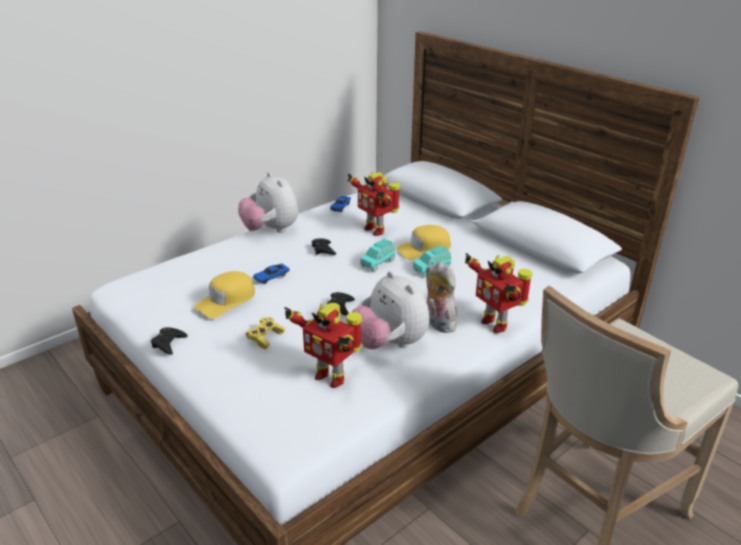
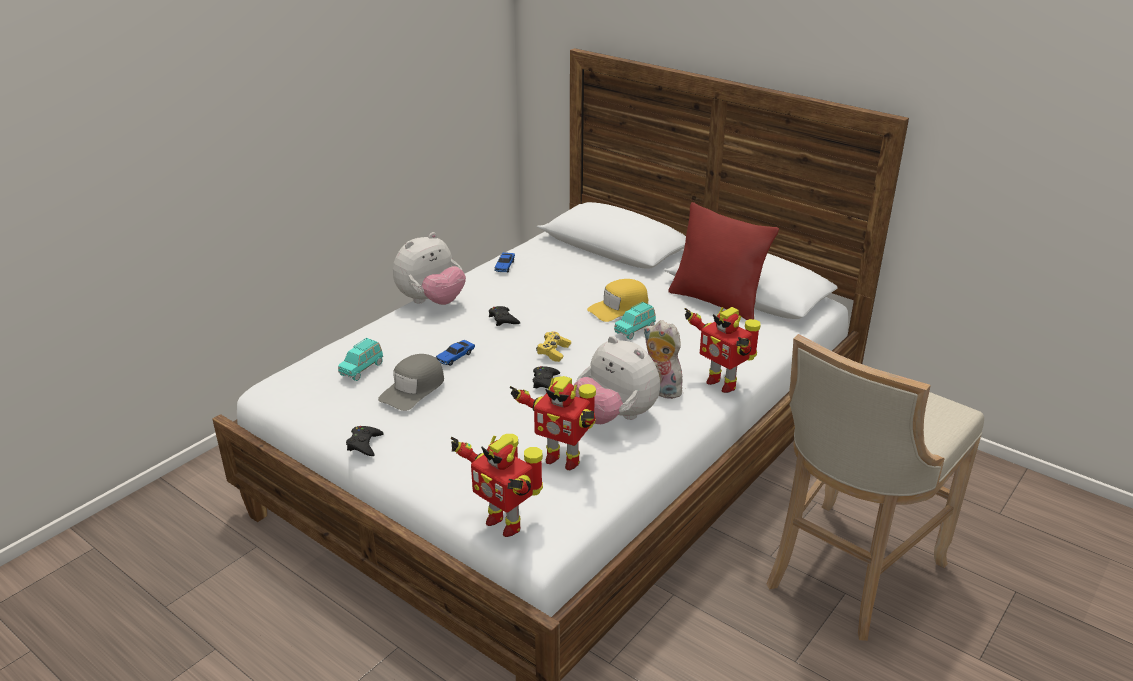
camera: 10 degrees left, 0 degrees up
yellow cap [194,271,255,318] -> grey cap [378,354,444,411]
plush toy [238,172,298,233] -> plush toy turned 90 degrees counterclockwise [393,232,466,305]
yellow game controller [246,317,285,349] -> yellow game controller moved to [536,332,571,362]
toy robot [348,172,400,236] -> toy robot moved to [451,434,543,537]
turquoise toy car [360,239,396,272] -> turquoise toy car moved to [338,338,383,381]
none -> red pillow [668,202,779,320]

